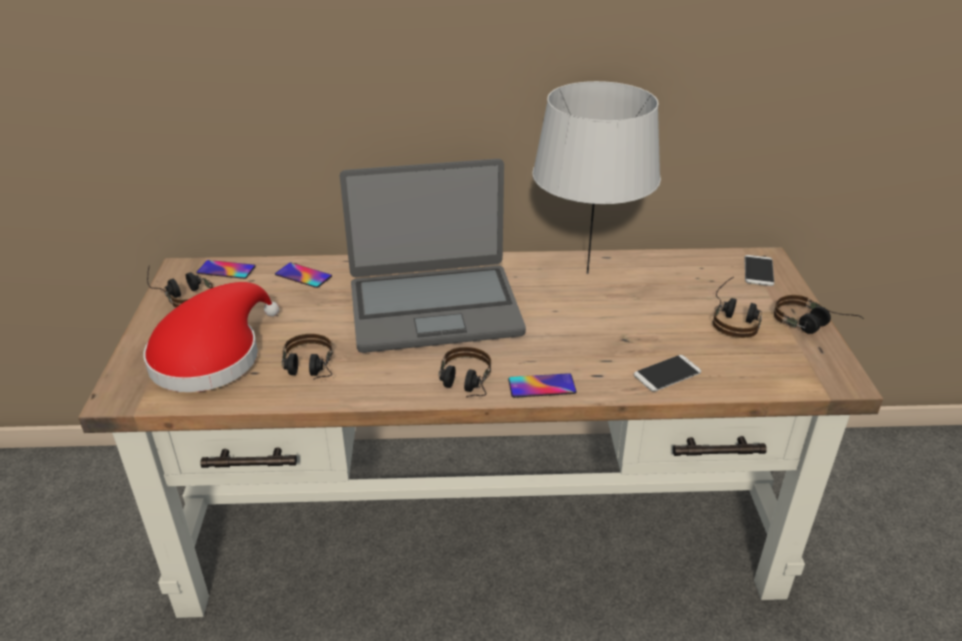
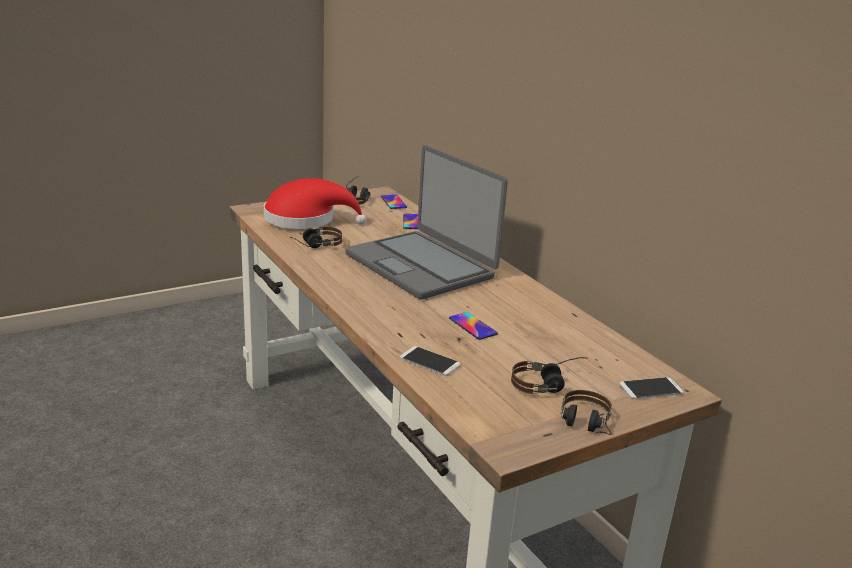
camera: 60 degrees right, 10 degrees down
headphones [438,347,491,397] -> none
phone [508,373,576,398] -> phone moved to [449,312,498,340]
grey table lamp [532,81,661,274] -> none

